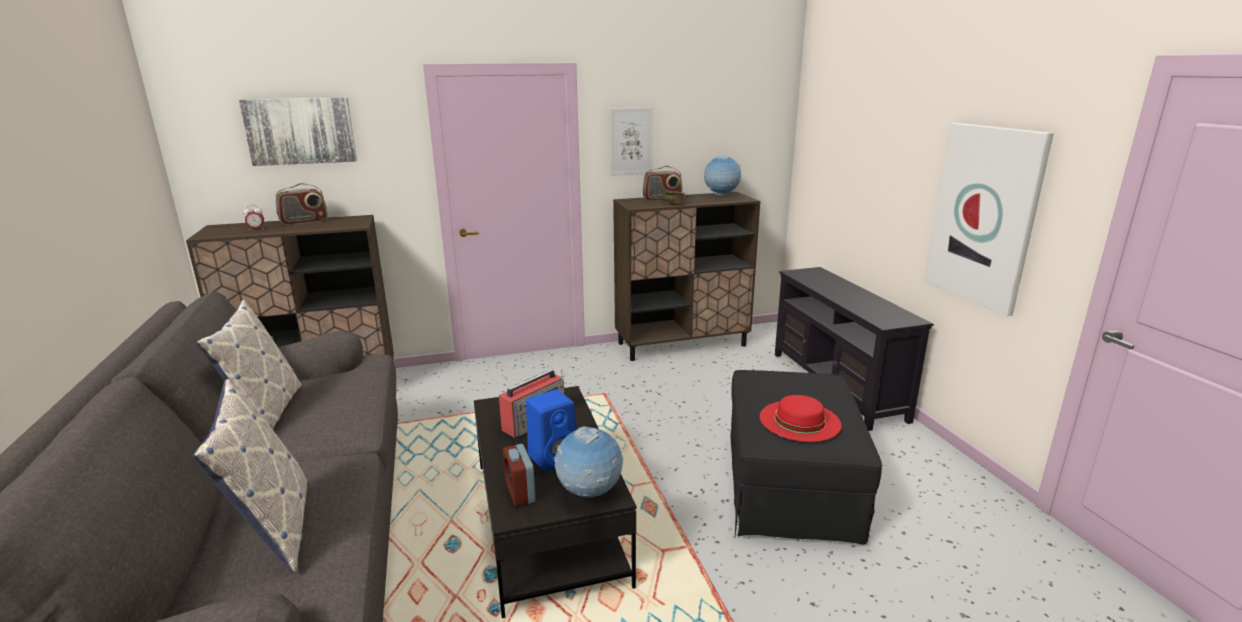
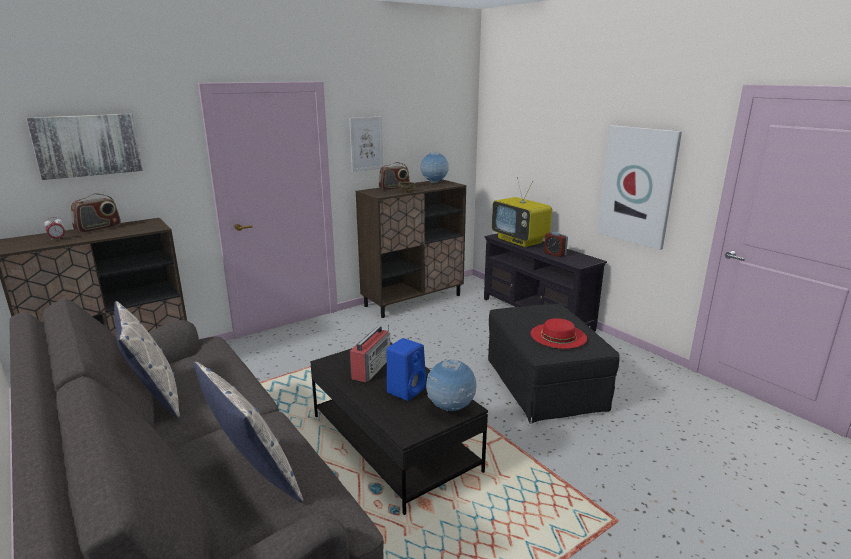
camera: 20 degrees left, 0 degrees up
alarm clock [503,444,536,507] -> alarm clock moved to [544,232,568,257]
none -> television [492,177,552,247]

